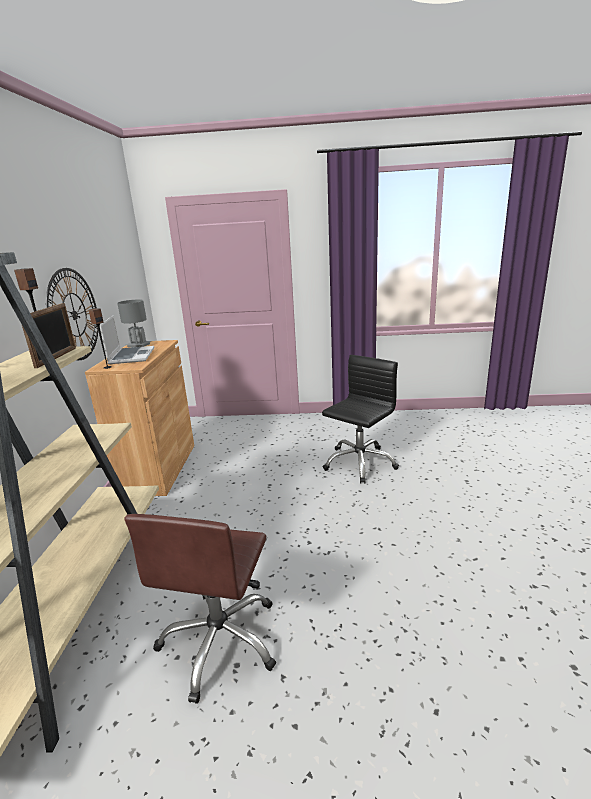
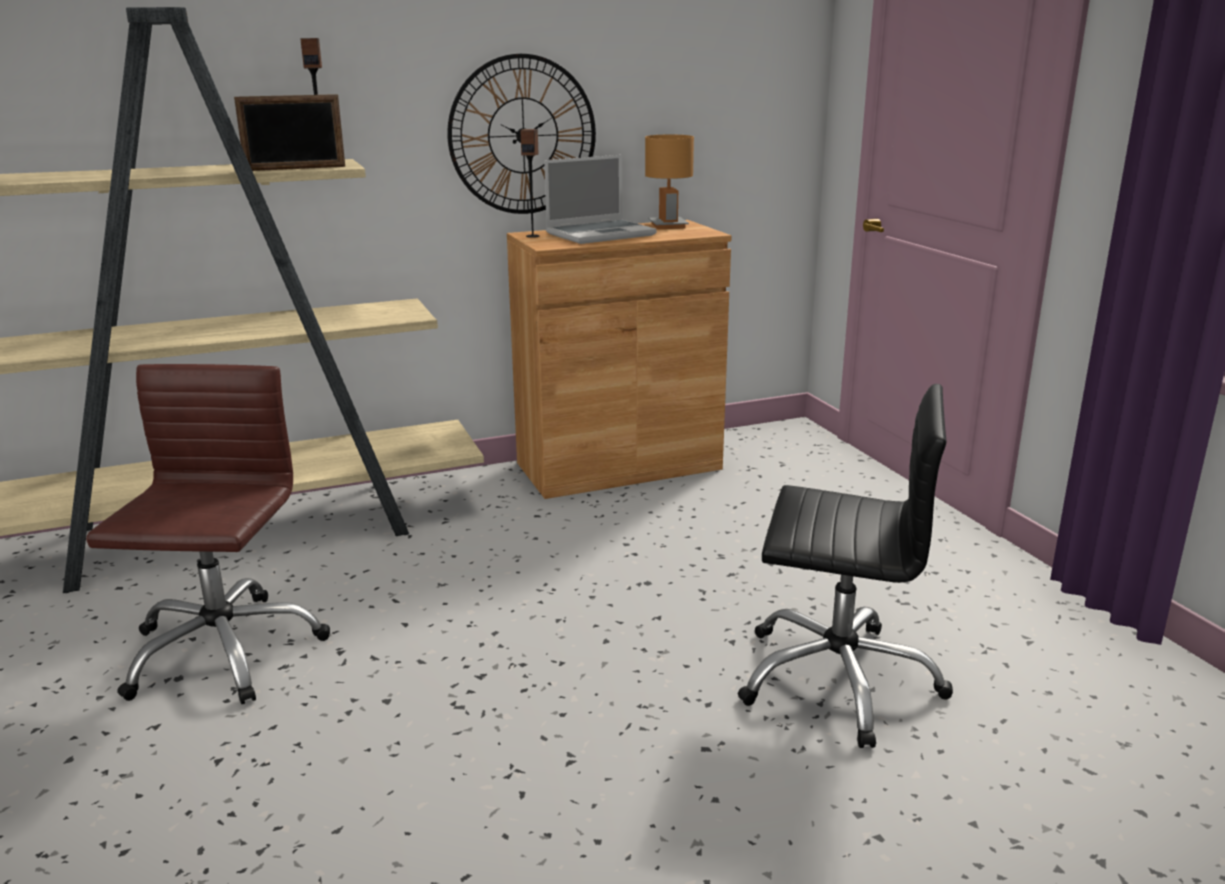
camera: 65 degrees right, 0 degrees up
grey table lamp [117,299,151,347] -> brown table lamp [645,135,694,229]
brown office chair [124,514,276,704] -> brown office chair turned 105 degrees clockwise [86,364,330,704]

